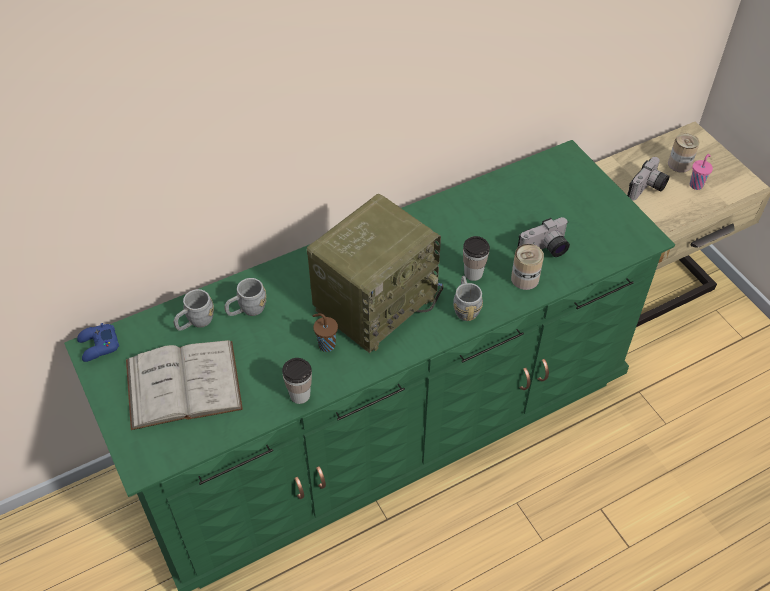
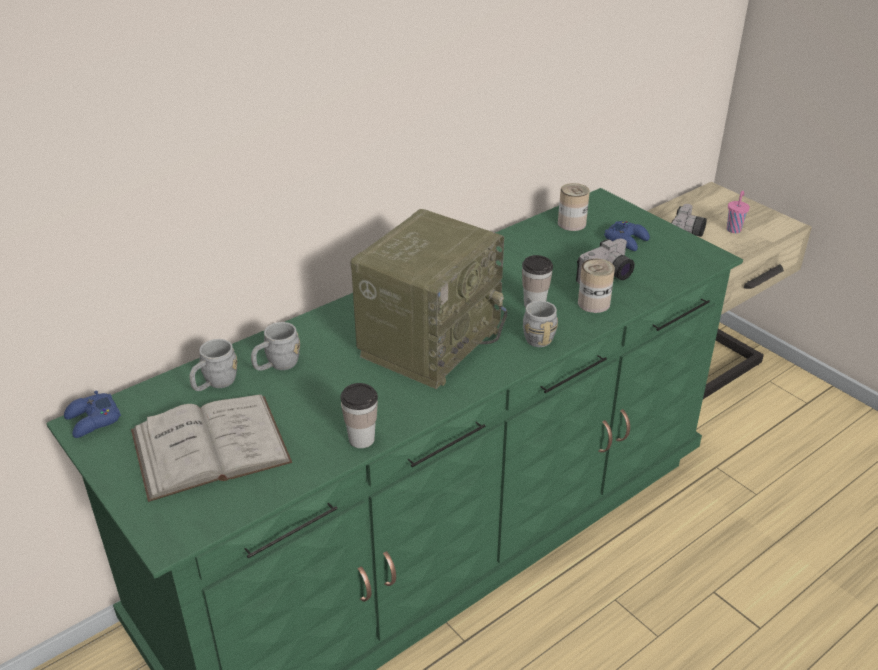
camera: 10 degrees left, 15 degrees down
brown cup [313,313,338,352] -> none
can [668,133,700,173] -> can moved to [558,183,590,231]
none -> blue game controller [604,221,650,251]

